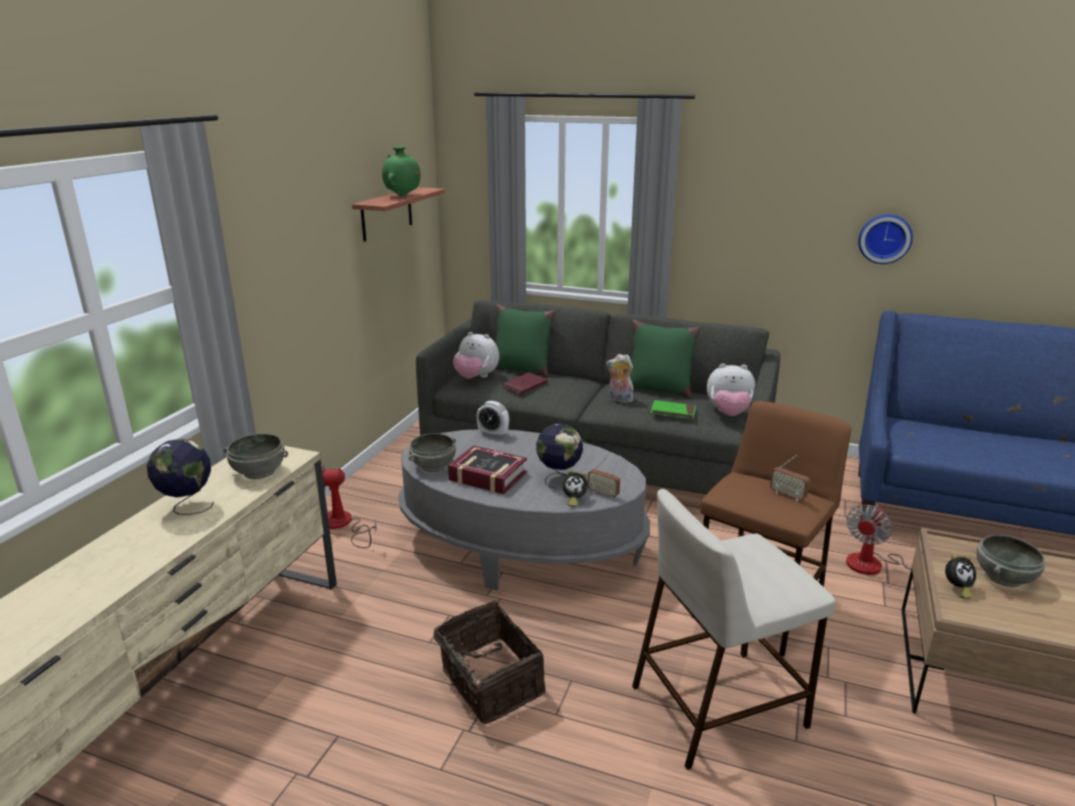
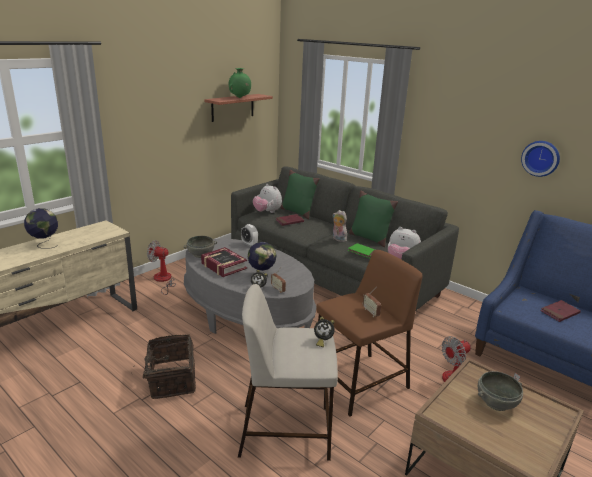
camera: 20 degrees right, 0 degrees up
grey bowl [224,434,288,479] -> none
alarm clock [945,554,976,598] -> alarm clock moved to [314,317,335,347]
none -> red book [540,300,581,322]

